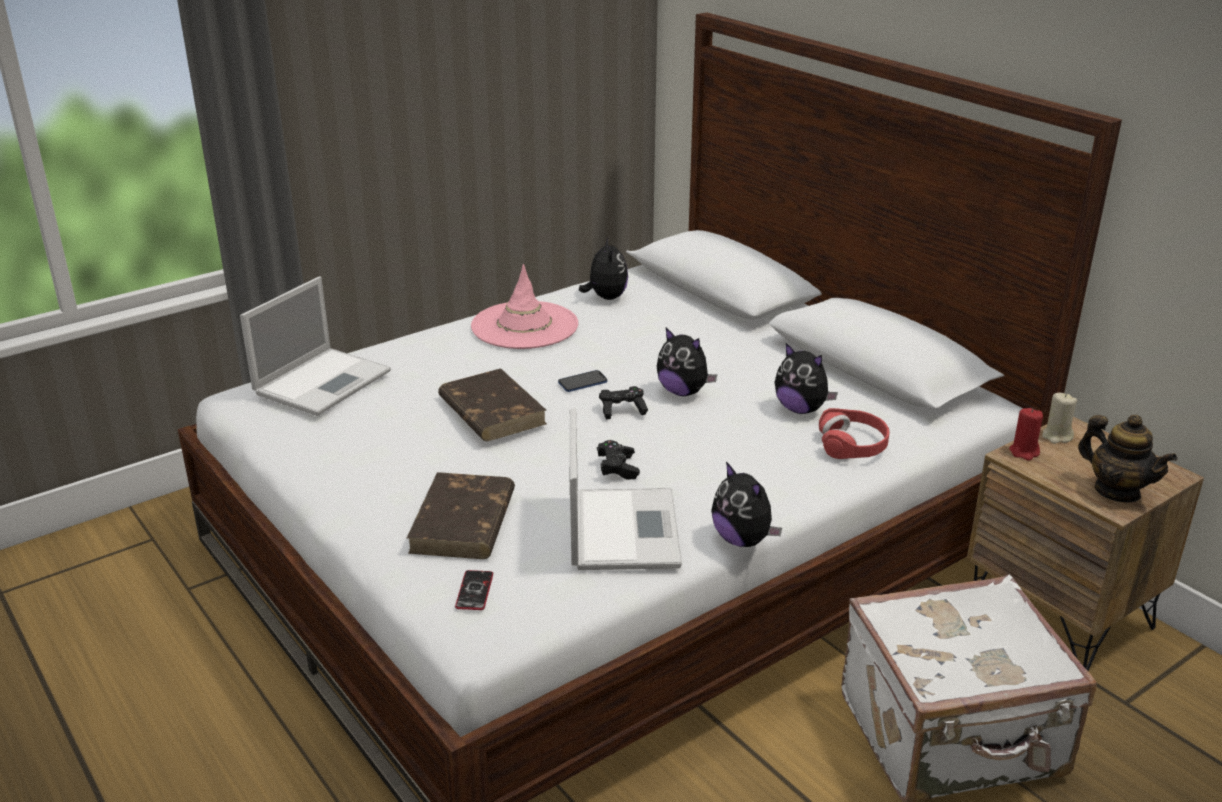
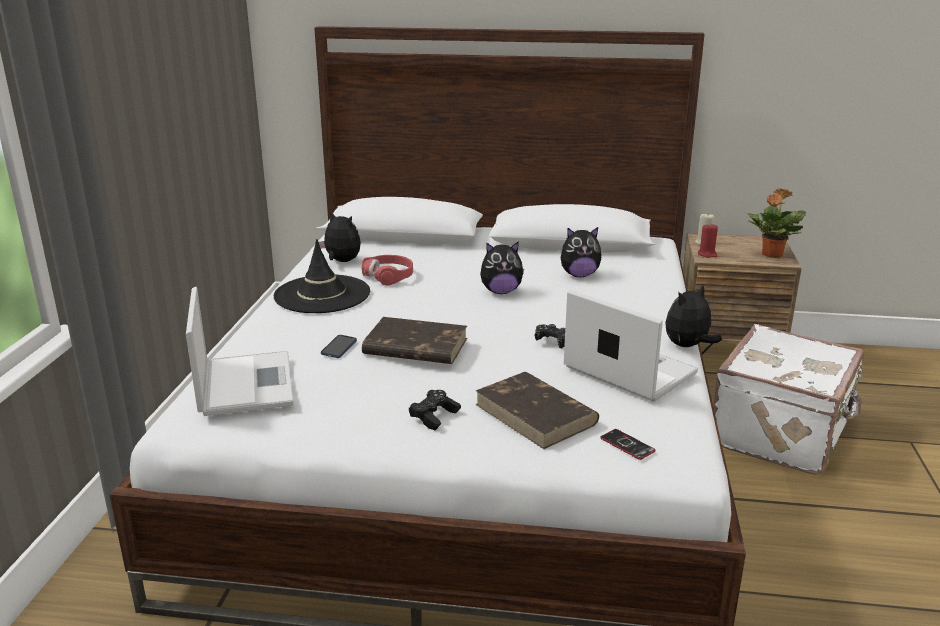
camera: 45 degrees left, 5 degrees down
pink hat [471,264,578,349] -> black hat [274,239,370,313]
phone [558,370,607,392] -> phone moved to [321,335,357,358]
black game controller [599,386,648,419] -> black game controller moved to [409,390,461,430]
plush toy [711,462,782,547] -> plush toy turned 135 degrees clockwise [665,283,722,347]
red headphones [819,408,890,459] -> red headphones moved to [362,255,413,286]
teapot [1078,415,1177,502] -> potted plant [747,188,806,258]

